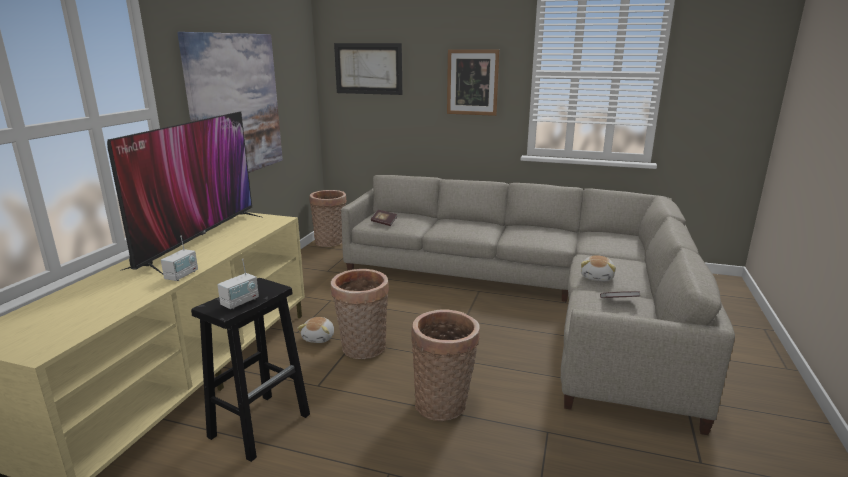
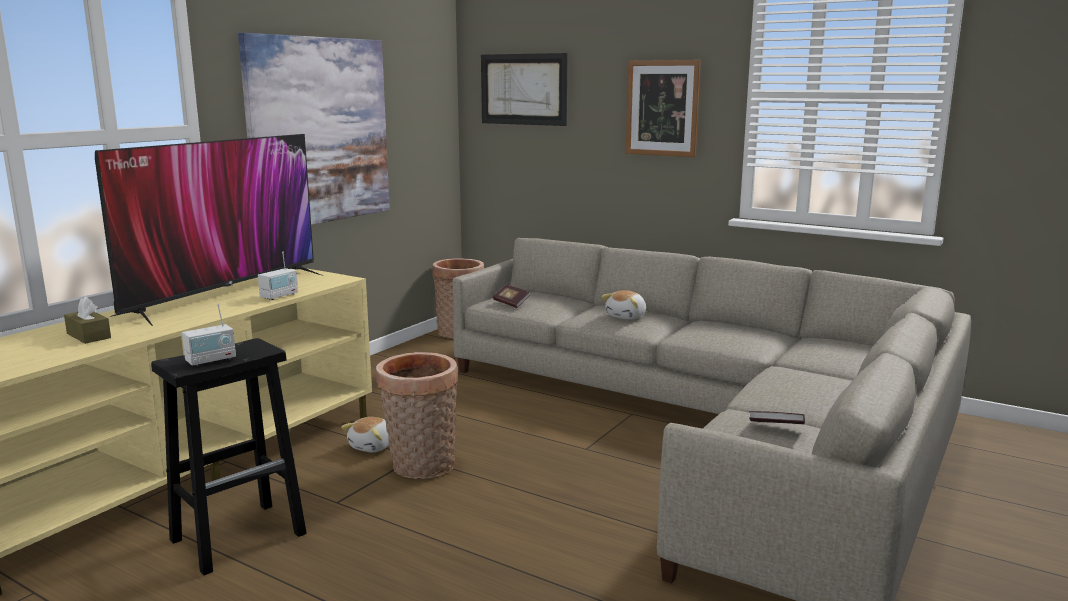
camera: 15 degrees right, 5 degrees down
radio [161,236,198,281] -> radio moved to [258,252,298,300]
basket [411,309,480,421] -> none
plush toy [581,255,616,281] -> plush toy moved to [602,290,646,320]
none -> brown tissue box [64,297,111,344]

